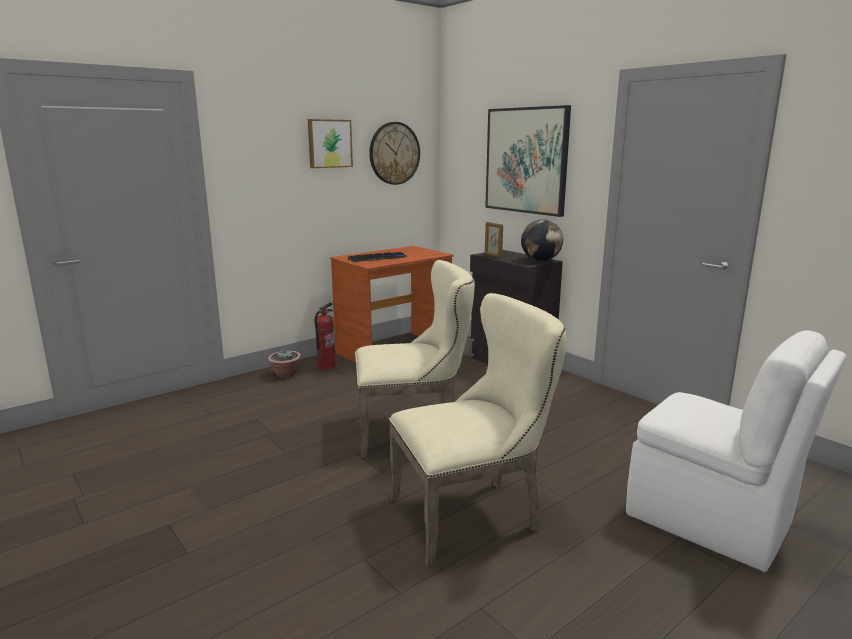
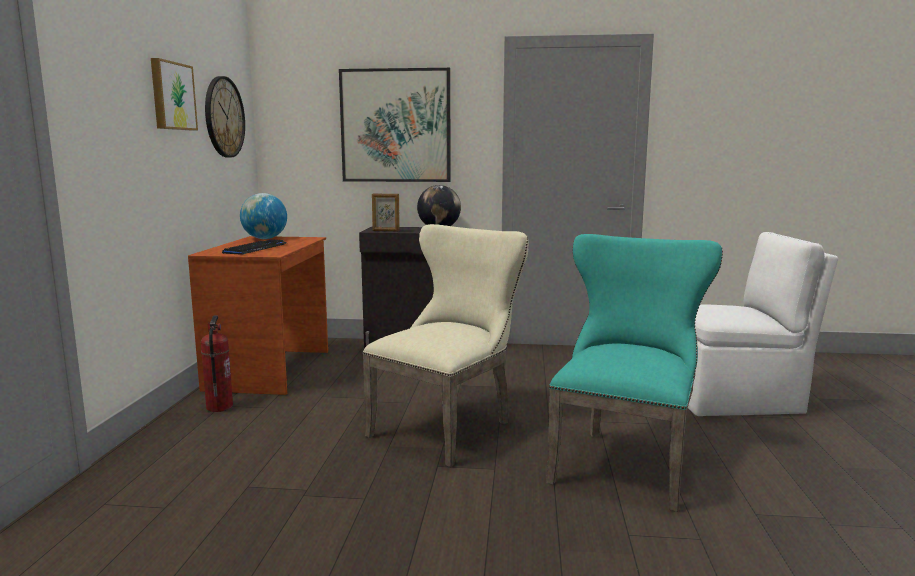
camera: 45 degrees left, 5 degrees down
potted plant [268,350,301,378] -> none
beige chair [389,293,567,568] -> turquoise chair [546,234,723,512]
none -> globe [240,193,287,239]

